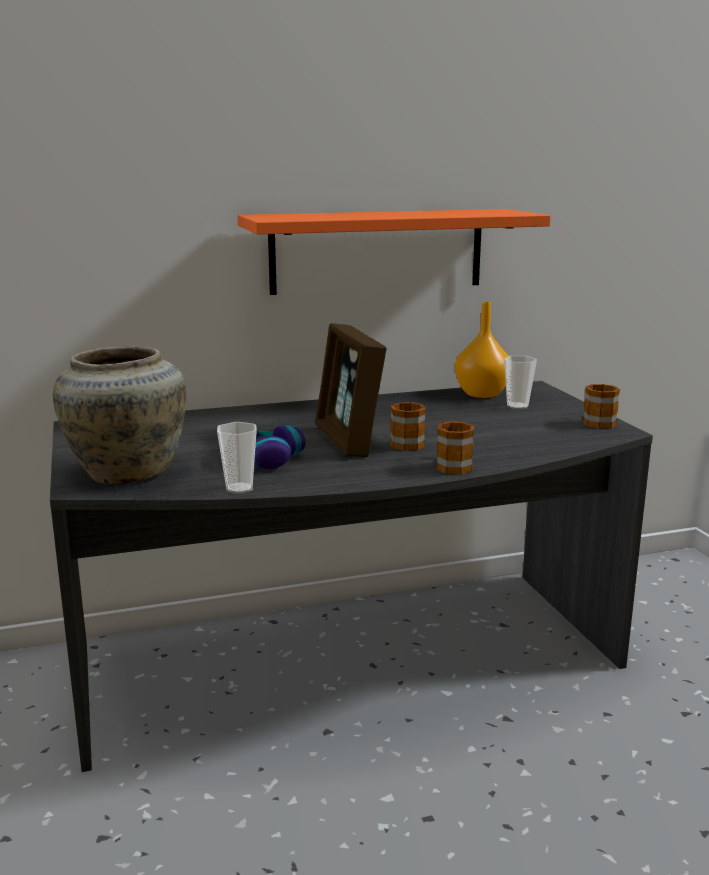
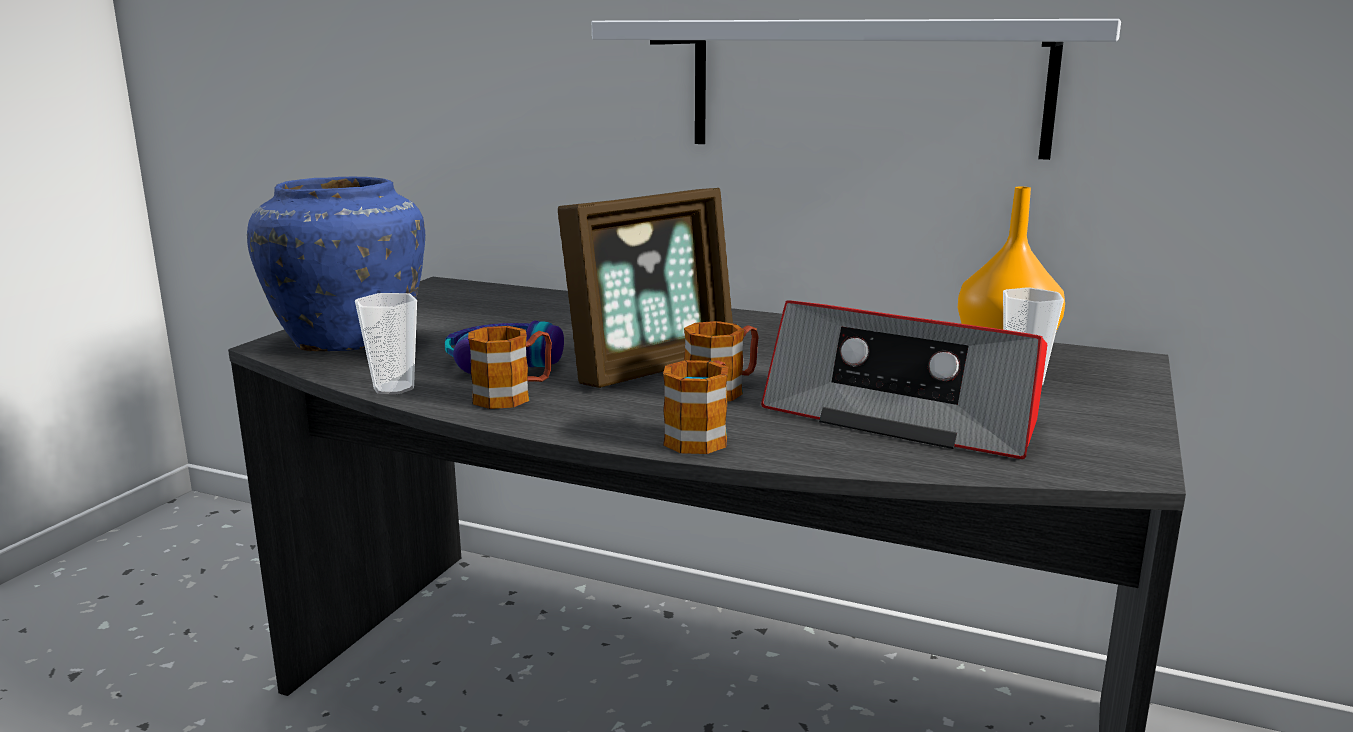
camera: 40 degrees right, 0 degrees up
beige vase [53,347,186,485] -> blue vase [247,177,425,351]
orange shelf [238,209,551,295] -> white shelf [592,19,1121,160]
picture frame [315,323,387,457] -> picture frame turned 150 degrees counterclockwise [558,188,733,388]
mug [583,384,620,429] -> mug moved to [468,326,552,409]
none -> radio [761,300,1047,459]

